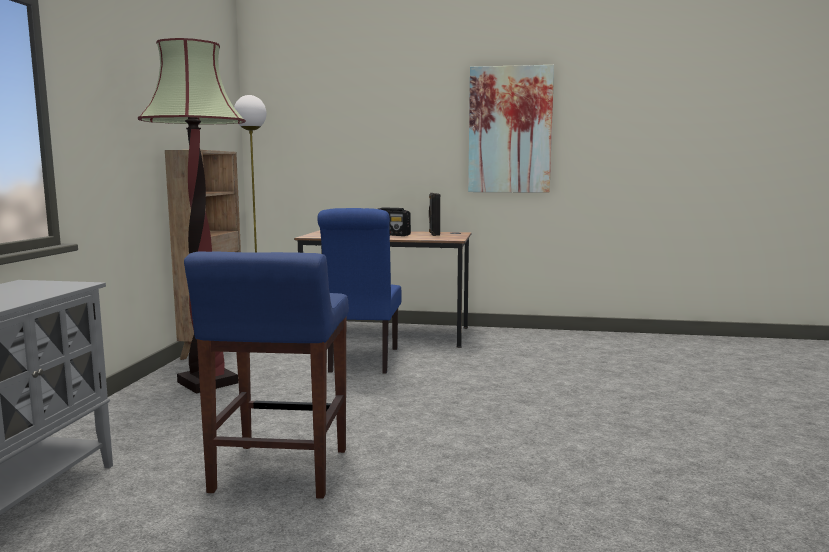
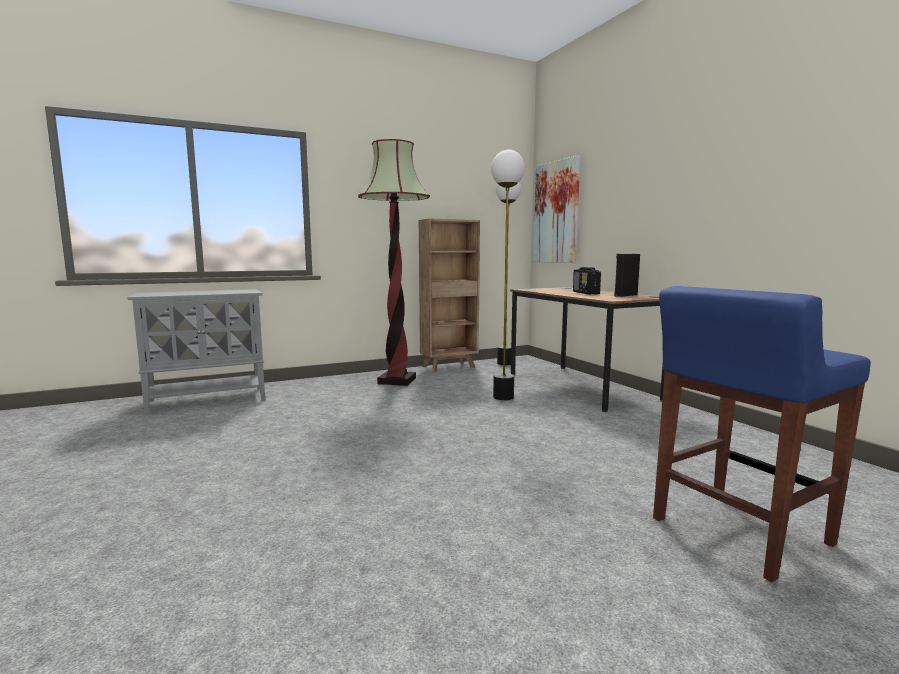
camera: 55 degrees right, 0 degrees up
blue stool [184,251,349,499] -> blue stool moved to [653,286,871,582]
blue chair [317,208,401,373] -> floor lamp [491,150,525,400]
picture [468,65,554,193] -> picture moved to [533,155,580,263]

